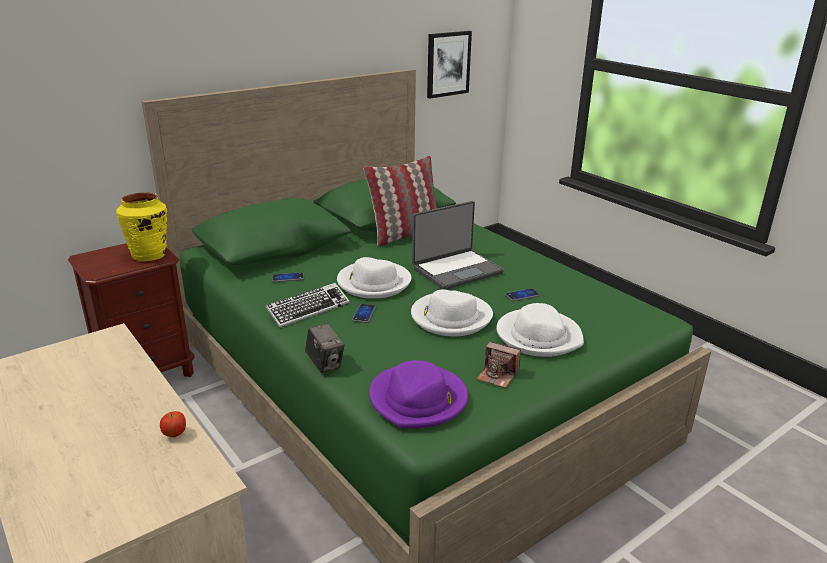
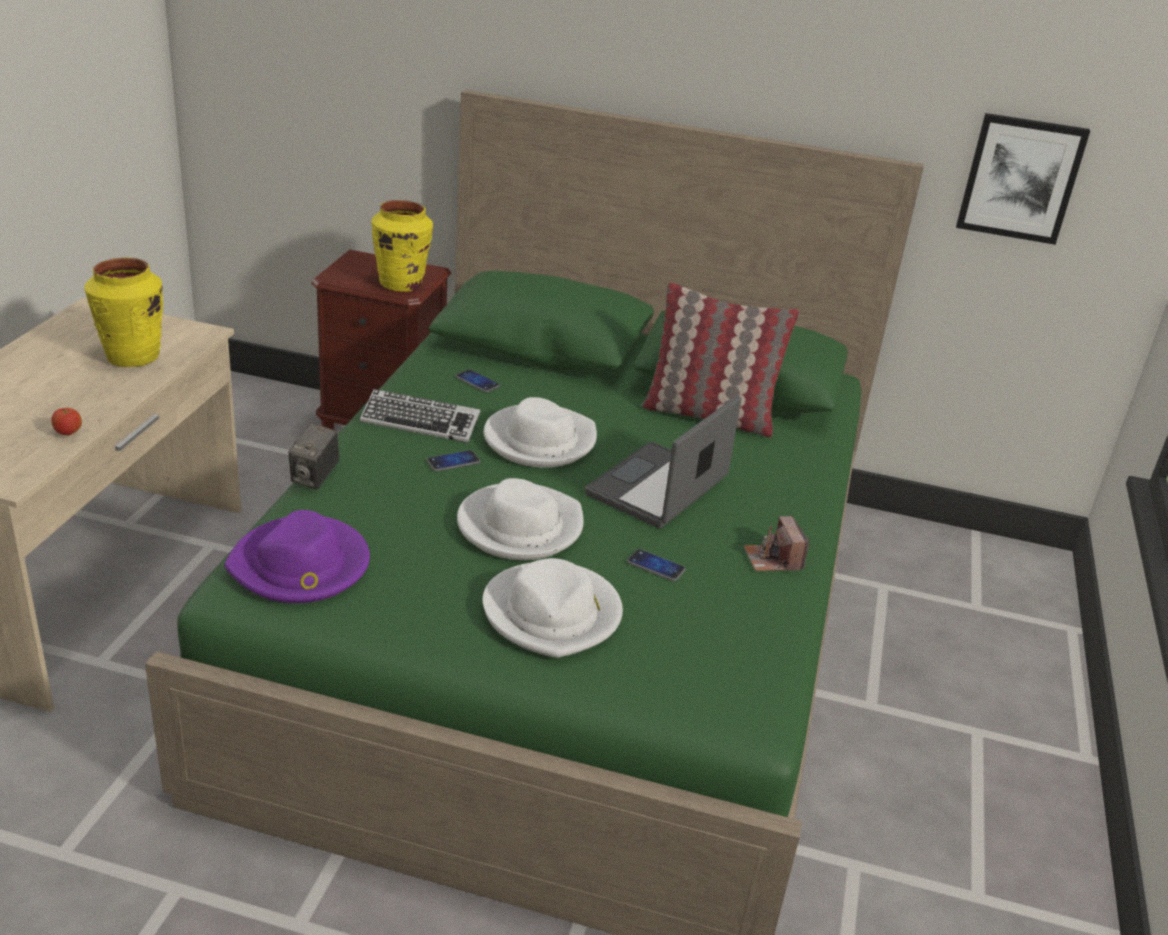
camera: 50 degrees right, 5 degrees up
laptop [412,201,504,290] -> laptop turned 105 degrees clockwise [585,396,741,528]
camera [476,342,521,388] -> camera moved to [744,516,809,571]
none -> yellow vase [84,257,163,367]

